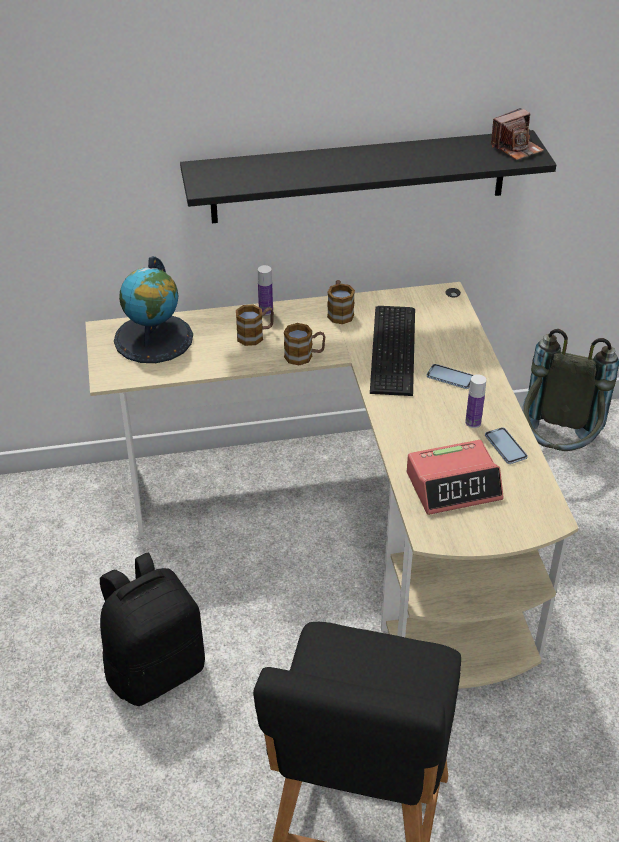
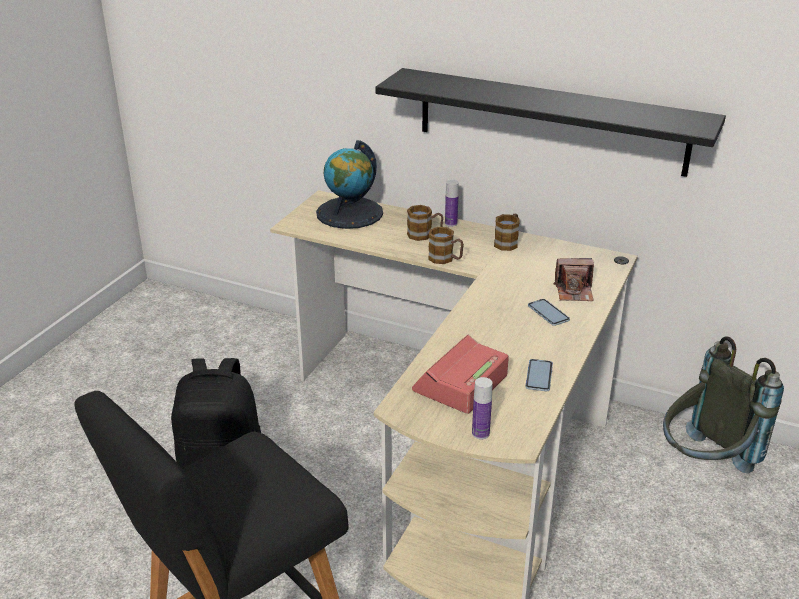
camera: 35 degrees right, 10 degrees down
keyboard [370,306,415,396] -> none
alarm clock [407,440,503,515] -> alarm clock turned 105 degrees clockwise [412,334,509,414]
bottle [465,374,486,428] -> bottle moved to [472,377,493,439]
camera [491,108,544,160] -> camera moved to [553,258,594,301]

